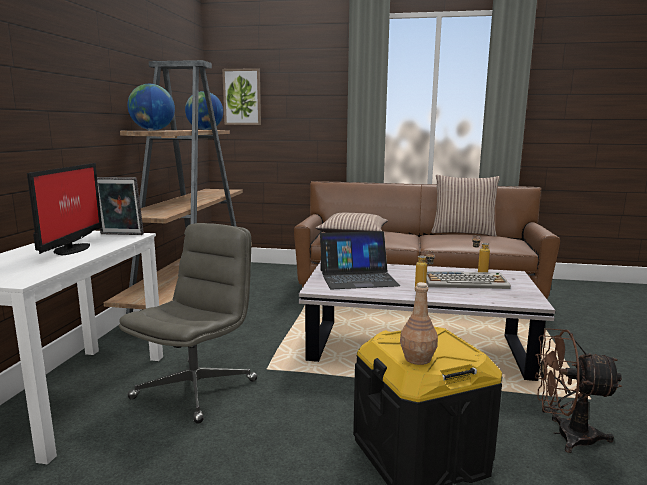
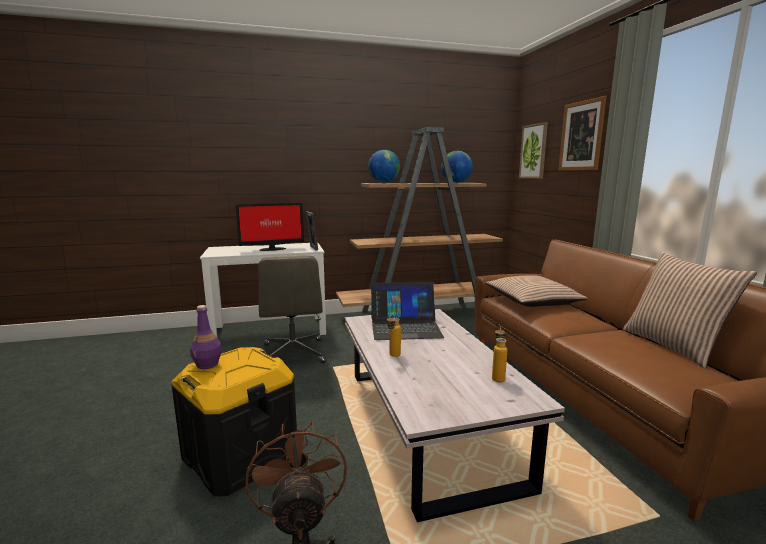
camera: 65 degrees right, 0 degrees up
grey office chair [119,223,257,424] -> grey office chair turned 75 degrees clockwise [258,256,326,363]
laptop [320,231,400,289] -> laptop turned 60 degrees counterclockwise [371,282,444,340]
brown bottle [400,282,438,365] -> purple bottle [190,305,222,369]
keyboard [426,271,511,289] -> none
none -> picture [558,96,607,171]

